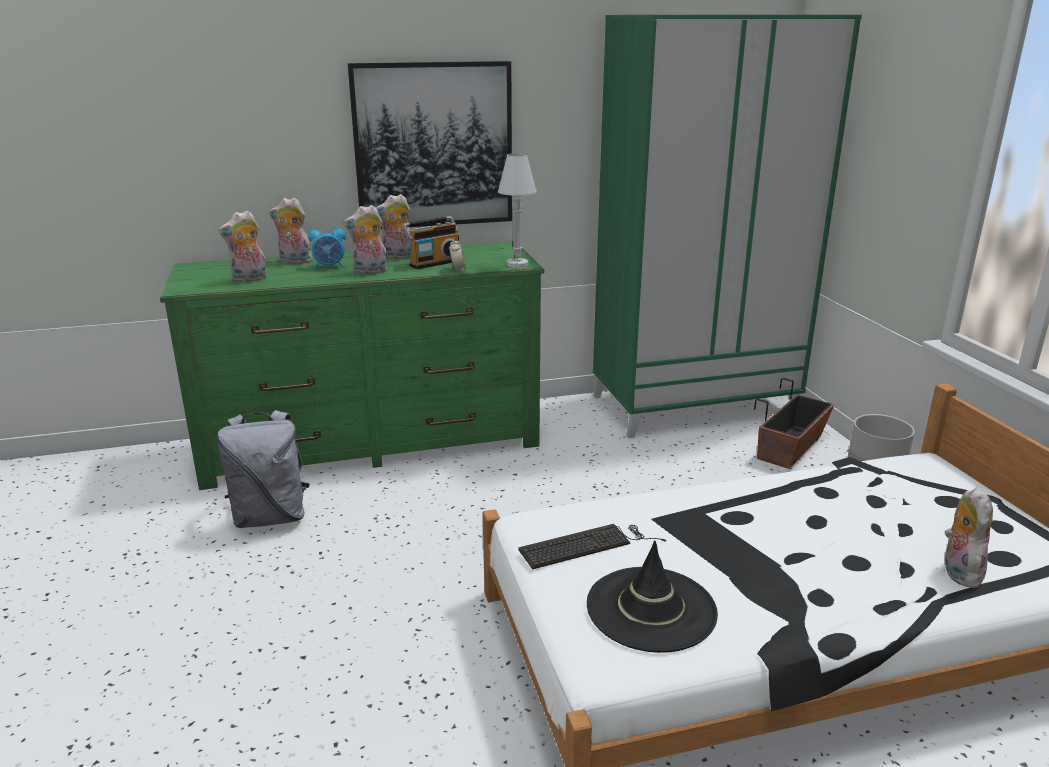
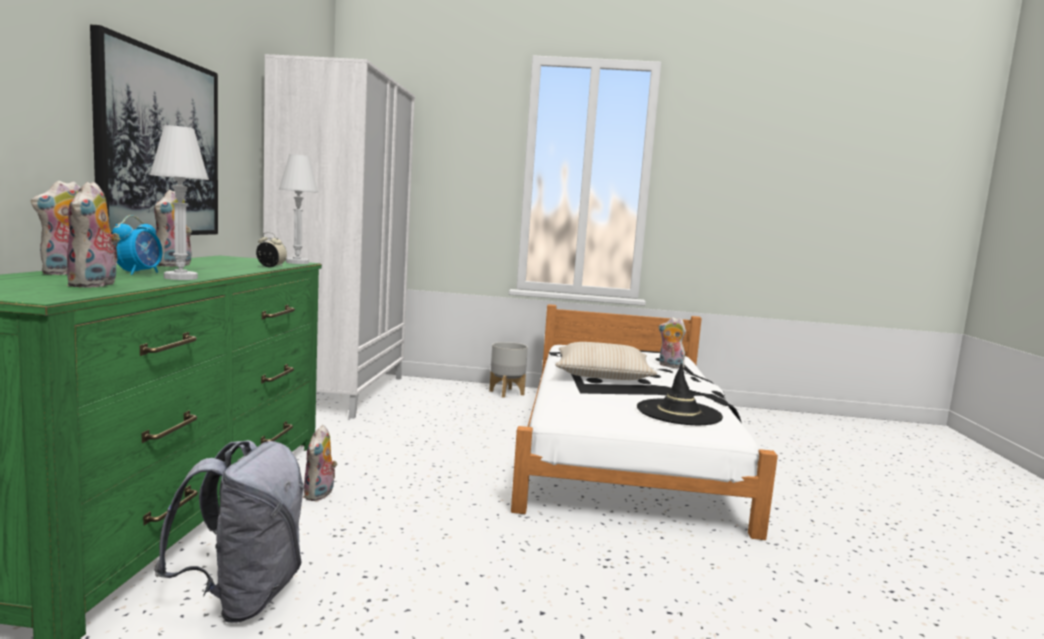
camera: 70 degrees left, 15 degrees down
plush toy [343,205,388,274] -> plush toy moved to [303,425,337,501]
radio [403,216,459,269] -> none
keyboard [518,524,666,570] -> none
green wardrobe [593,15,862,438] -> white wardrobe [263,54,415,419]
planter [754,378,834,469] -> none
none -> white table lamp [150,125,209,280]
none -> beige pillow [555,342,657,380]

